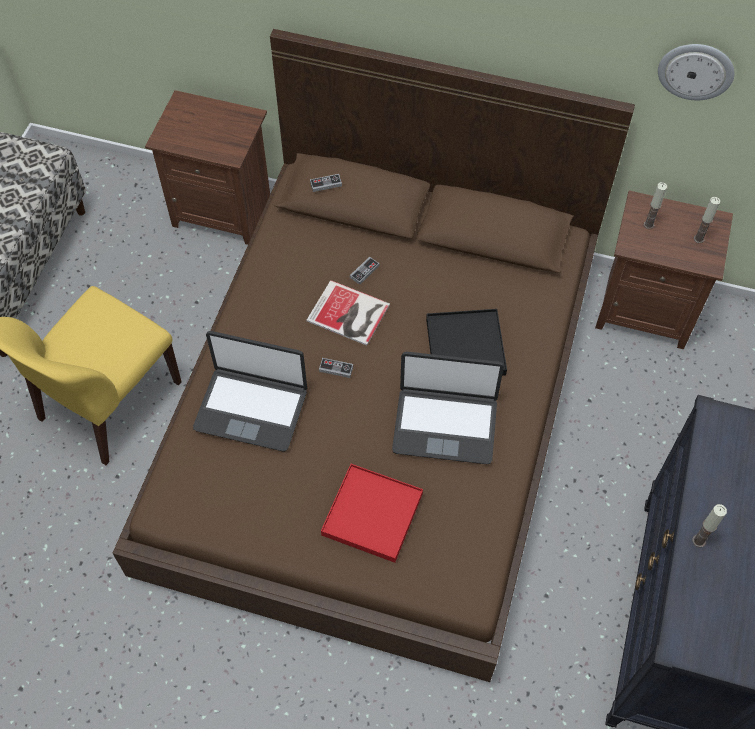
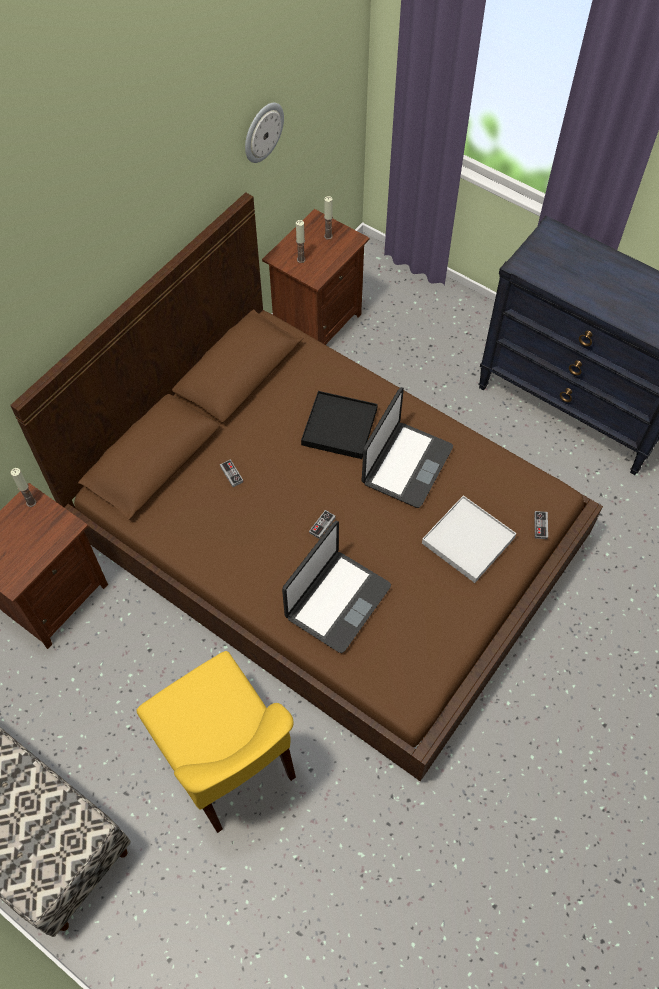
camera: 70 degrees left, 0 degrees up
book [307,280,390,346] -> none
game controller [310,174,342,192] -> game controller moved to [534,511,548,539]
red tray [321,464,423,563] -> white tray [422,495,516,583]
candle [692,504,727,548] -> candle moved to [11,468,36,507]

